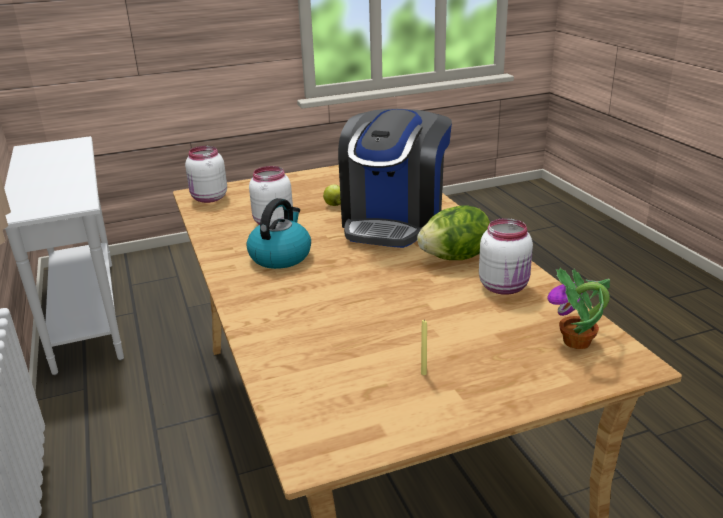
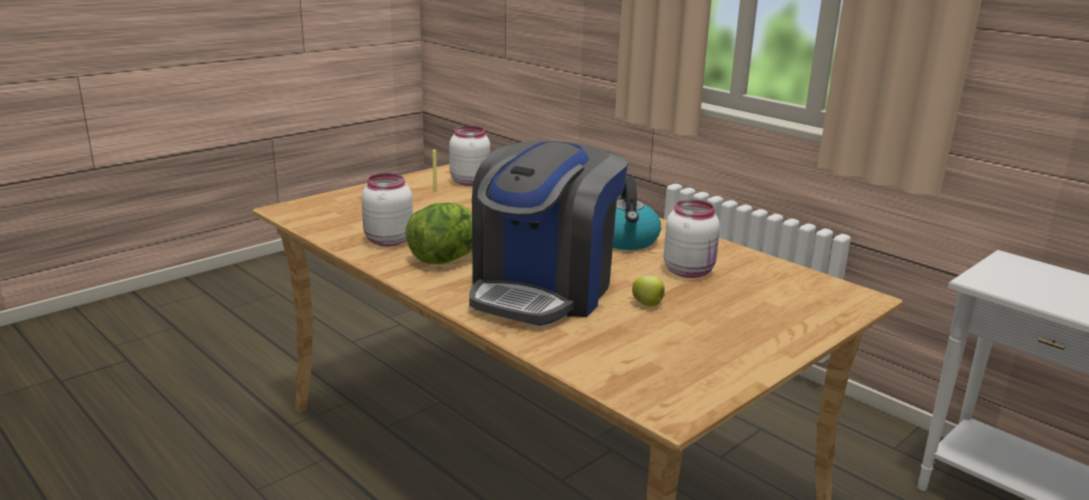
camera: 155 degrees right, 5 degrees down
white jar [185,146,227,203] -> white jar moved to [449,126,490,186]
coffee machine [338,109,452,248] -> coffee machine turned 150 degrees counterclockwise [469,140,628,326]
potted plant [547,268,610,349] -> none

